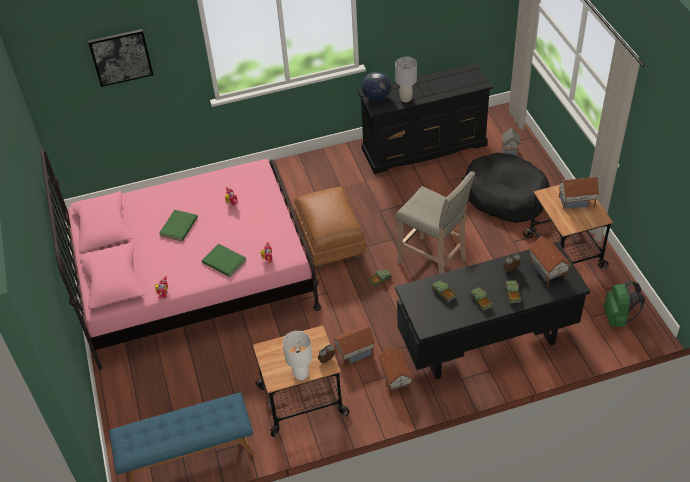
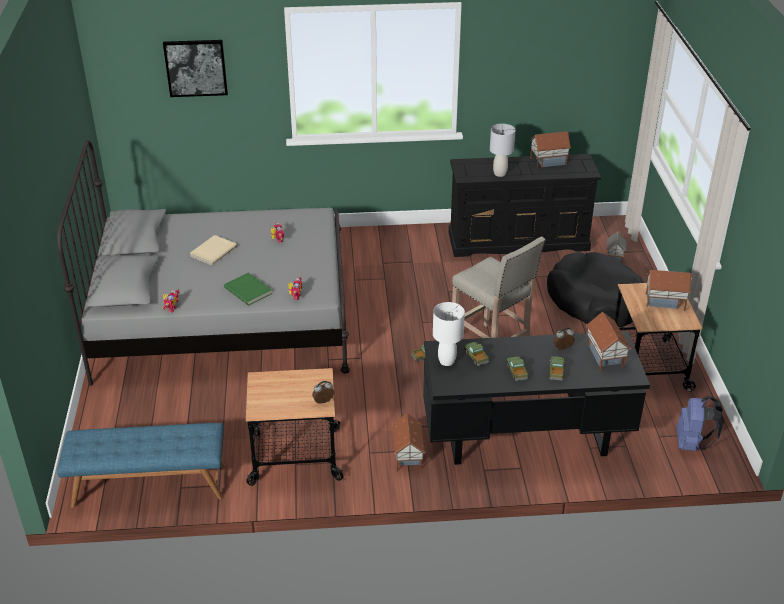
camera: 10 degrees right, 10 degrees down
pink bed [40,149,321,370] -> grey bed [57,140,350,386]
green book [159,210,198,241] -> beige book [190,235,237,265]
white table lamp [283,331,312,380] -> white table lamp moved to [433,302,465,366]
brown ottoman [294,186,366,269] -> none
toy house [333,326,375,366] -> toy house moved to [530,131,571,168]
globe [362,72,391,101] -> none
green backpack [603,281,645,327] -> blue backpack [677,396,724,451]

